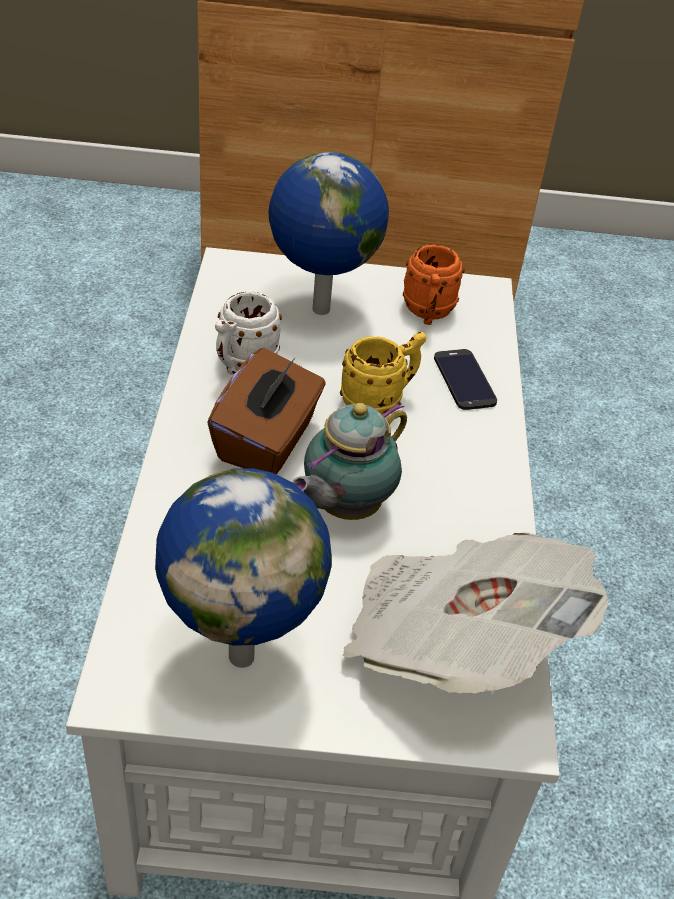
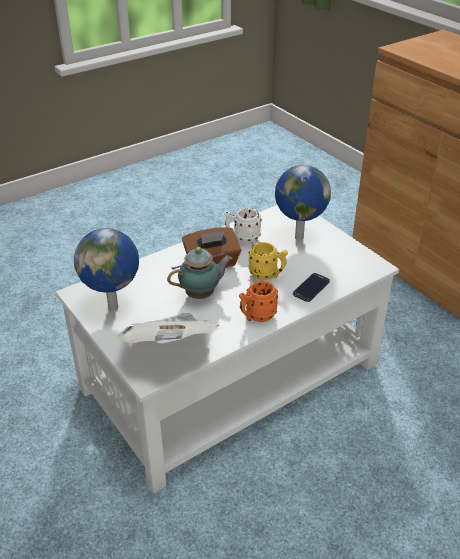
camera: 55 degrees right, 5 degrees down
teapot [292,402,407,520] -> teapot turned 150 degrees clockwise [167,247,233,299]
orange mug [403,245,464,325] -> orange mug moved to [239,281,278,322]

